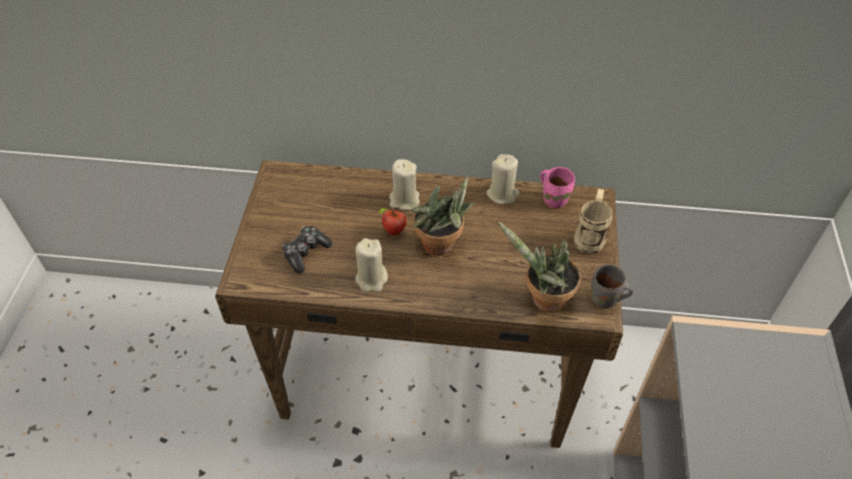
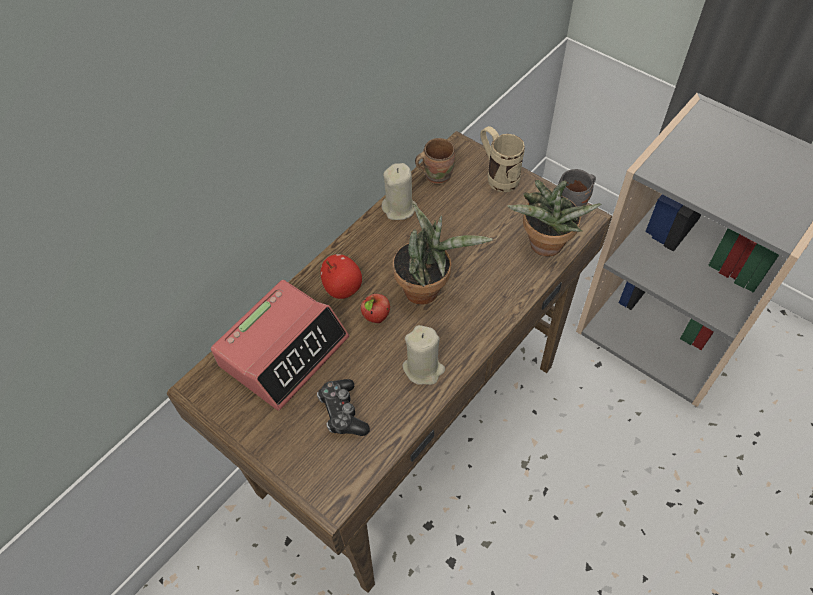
camera: 55 degrees left, 5 degrees up
beige candle [389,159,420,211] -> apple [321,254,362,299]
pink mug [540,167,575,208] -> brown mug [415,138,455,185]
none -> alarm clock [211,280,349,411]

